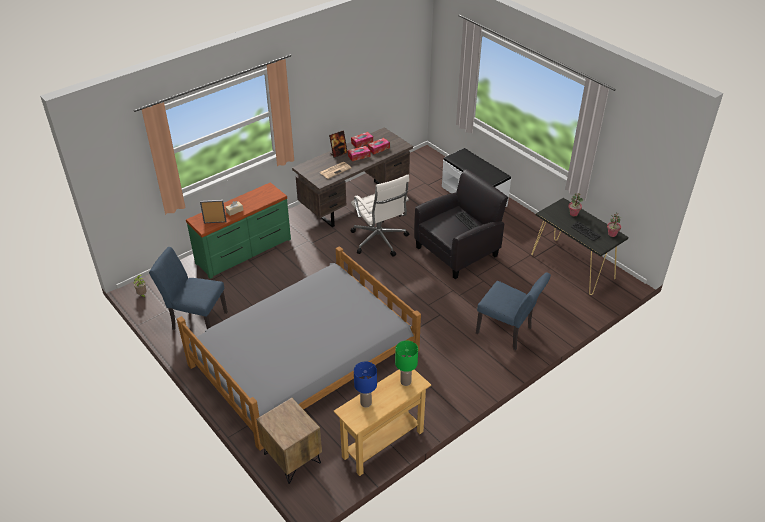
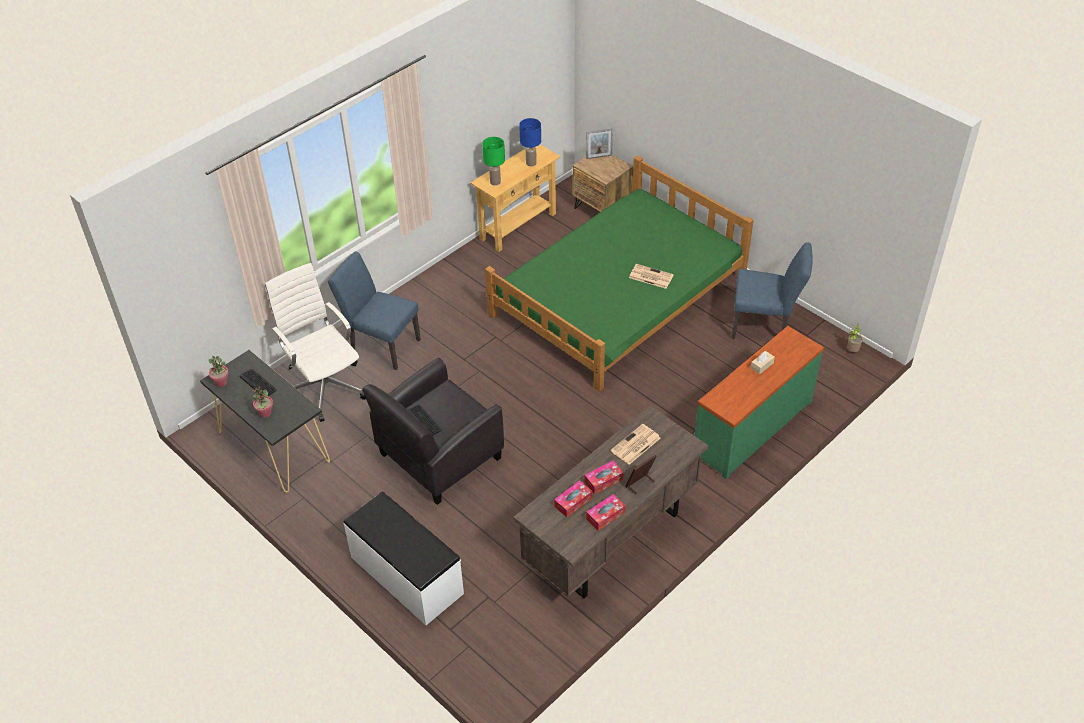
camera: 175 degrees right, 5 degrees up
grey bed [177,246,421,451] -> green bed [485,155,753,392]
picture frame [200,200,227,224] -> picture frame moved to [586,129,613,159]
white office chair [351,175,409,256] -> white office chair moved to [265,263,366,422]
none -> newspaper [629,264,674,289]

